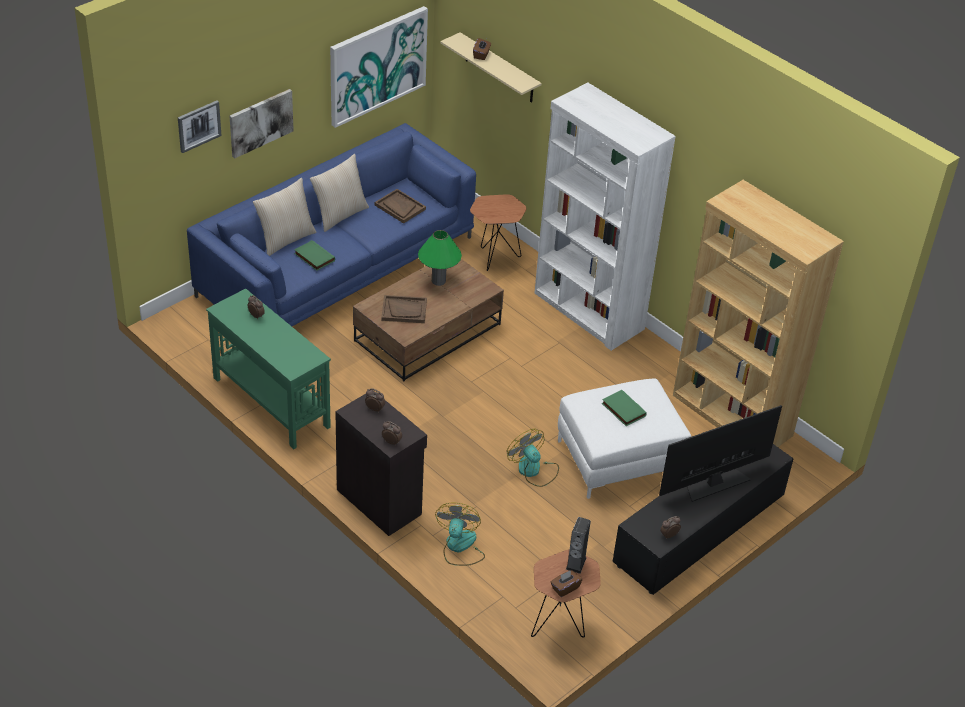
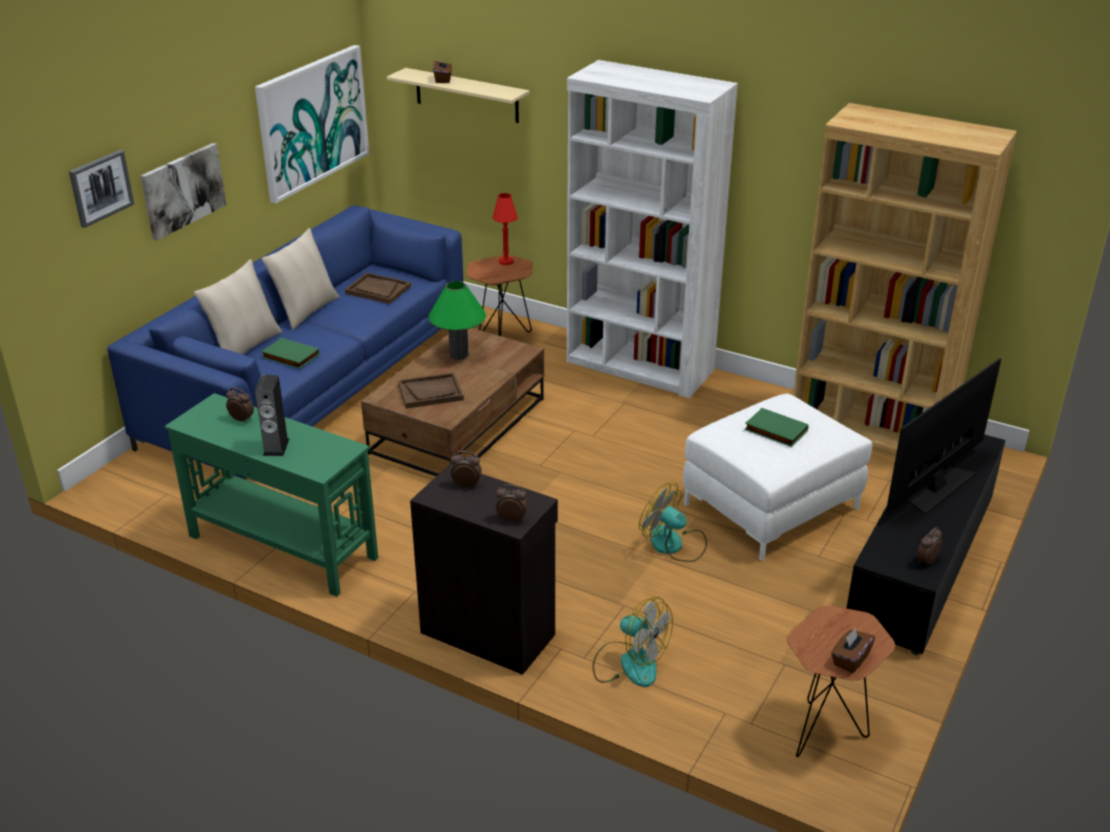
camera: 15 degrees left, 10 degrees down
fan [435,503,485,566] -> fan turned 135 degrees clockwise [592,597,673,687]
speaker [566,517,591,574] -> speaker moved to [255,375,289,456]
none -> red table lamp [492,193,518,265]

